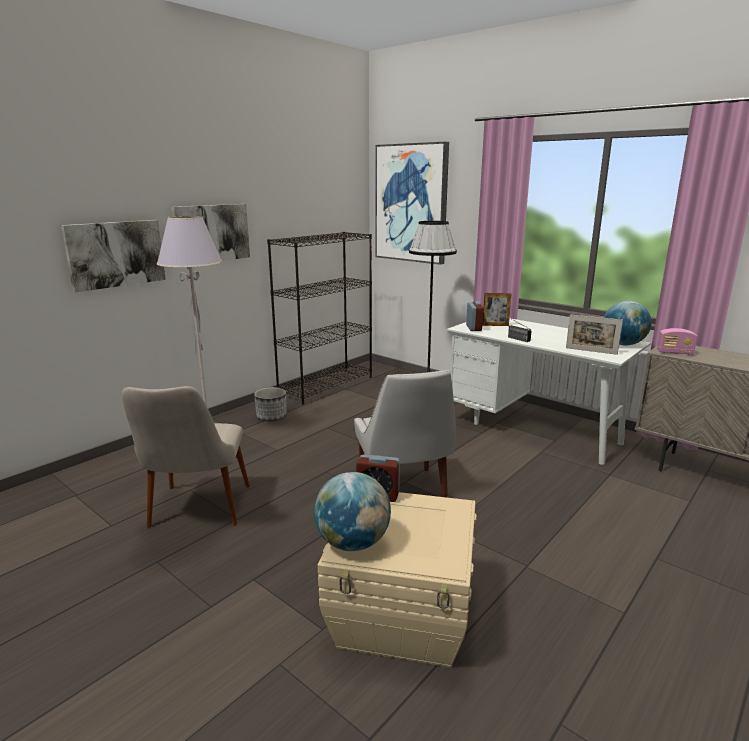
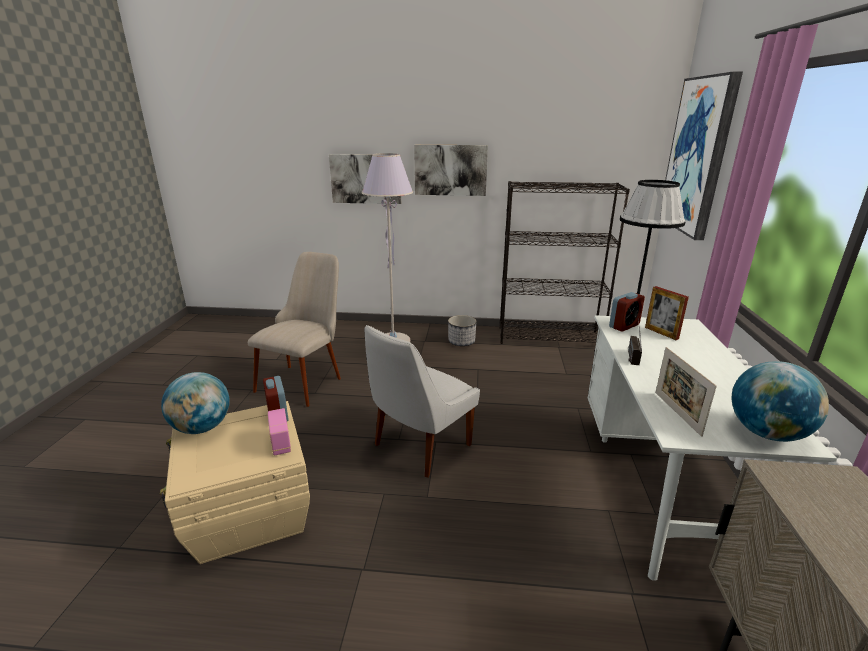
camera: 55 degrees right, 5 degrees up
beige chair [122,386,250,528] -> beige chair turned 150 degrees clockwise [248,252,341,407]
radio [657,328,697,355] -> radio moved to [268,408,291,455]

